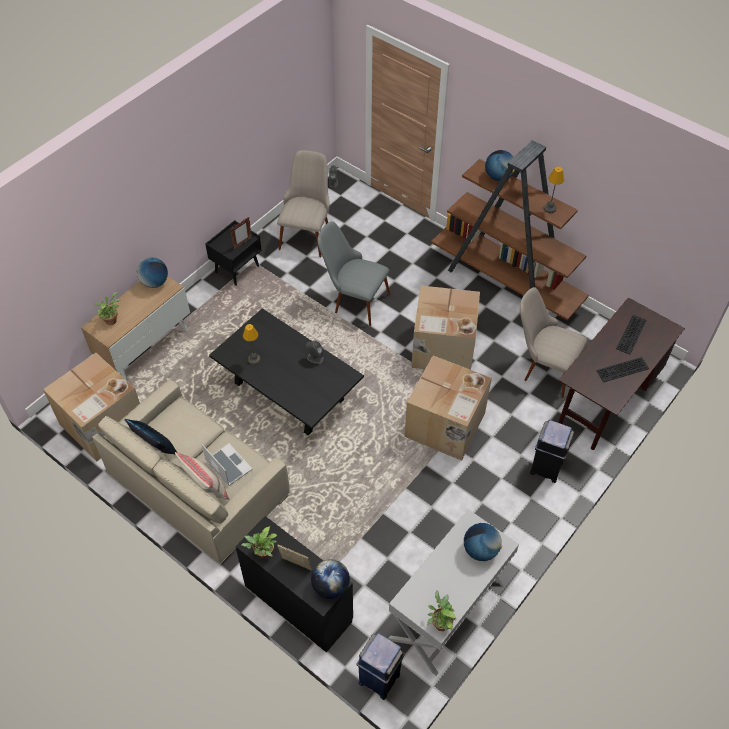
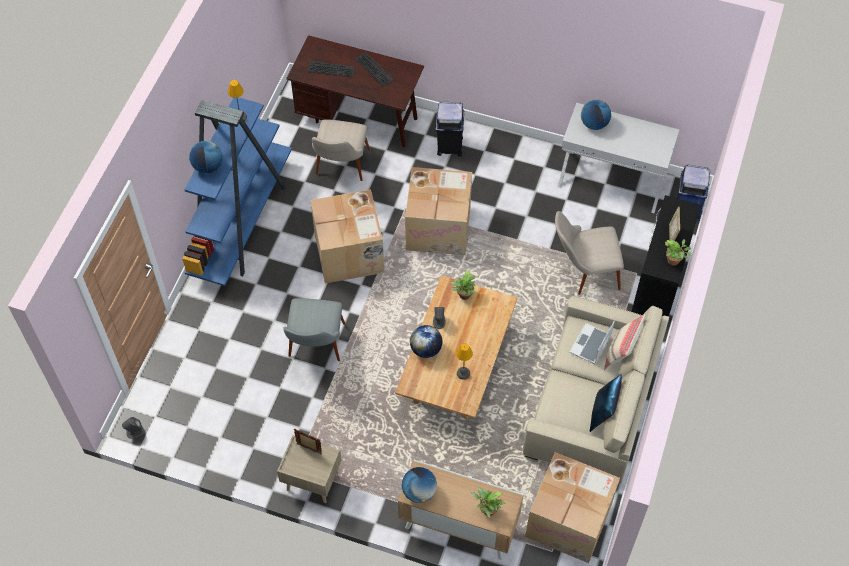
camera: 110 degrees left, 5 degrees up
black nightstand [205,220,262,286] -> beige nightstand [277,435,342,503]
black coffee table [209,308,364,436] -> beige coffee table [395,275,518,419]
beige chair [277,150,330,257] -> beige chair moved to [555,211,624,295]
globe [311,559,350,599] -> globe moved to [410,325,442,358]
potted plant [427,590,456,631] -> potted plant moved to [451,270,477,300]
brown bookcase [431,140,589,320] -> blue bookcase [182,97,292,286]

